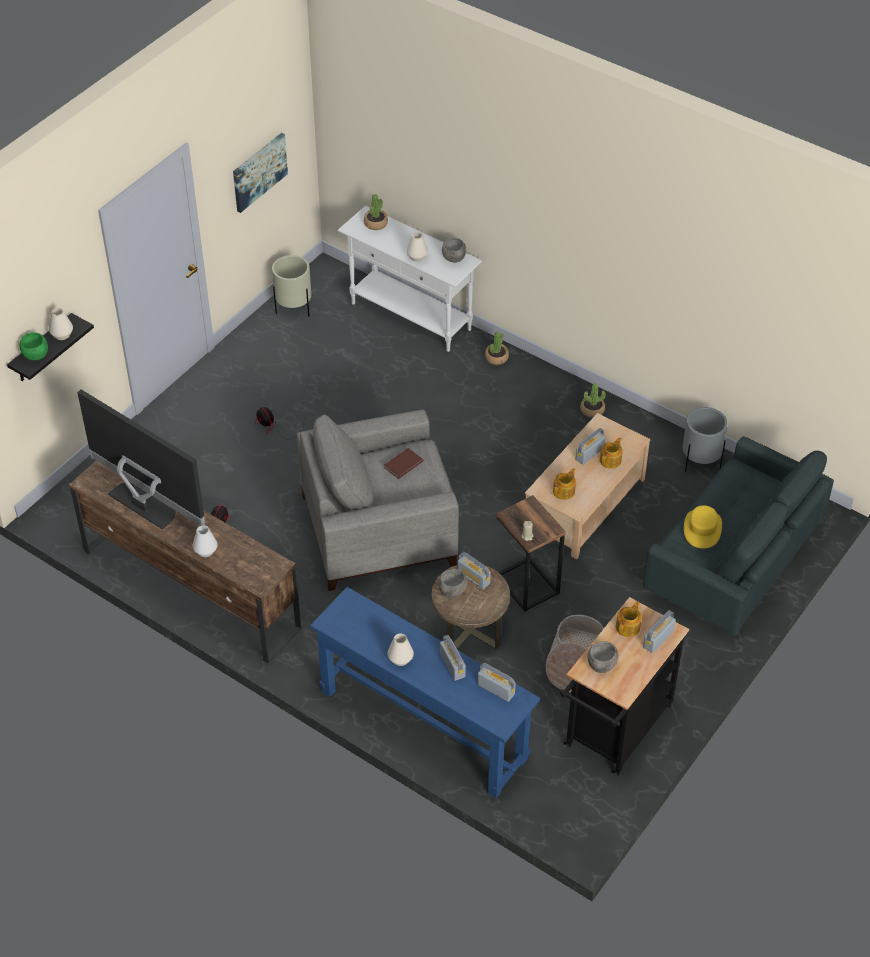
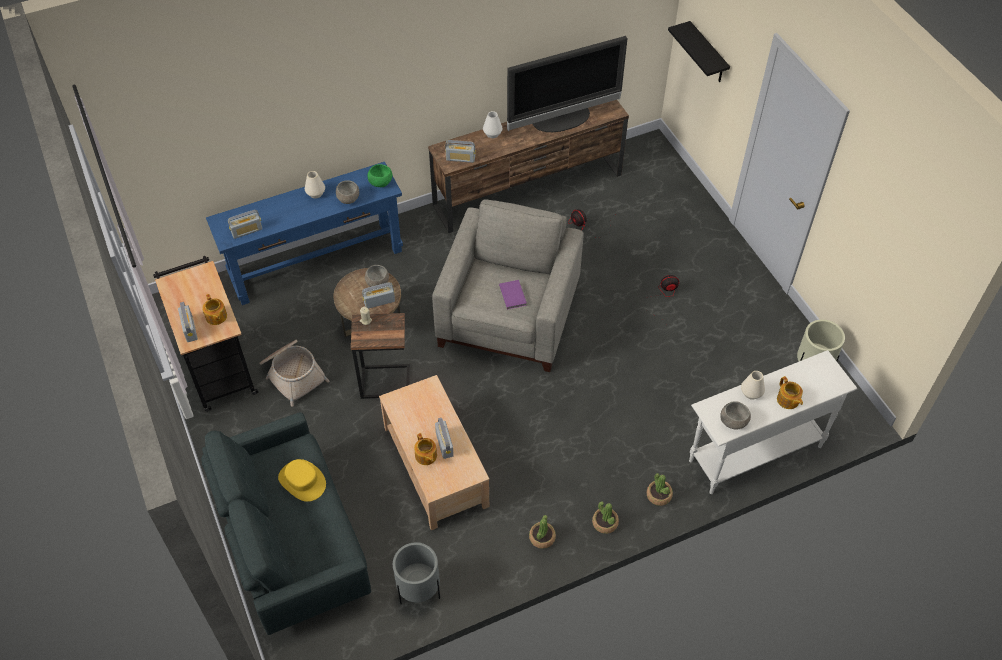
camera: 120 degrees right, 5 degrees up
green bowl [20,332,48,360] -> green bowl moved to [368,164,392,187]
white vase [49,308,73,340] -> none
picture [233,133,288,213] -> none
potted plant [364,194,388,230] -> potted plant moved to [592,501,619,534]
brown book [384,448,424,479] -> purple book [499,280,527,309]
radio [440,635,466,681] -> radio moved to [445,140,476,163]
teapot [553,468,576,500] -> teapot moved to [777,376,803,409]
grey bowl [588,641,619,673] -> grey bowl moved to [336,181,359,204]

